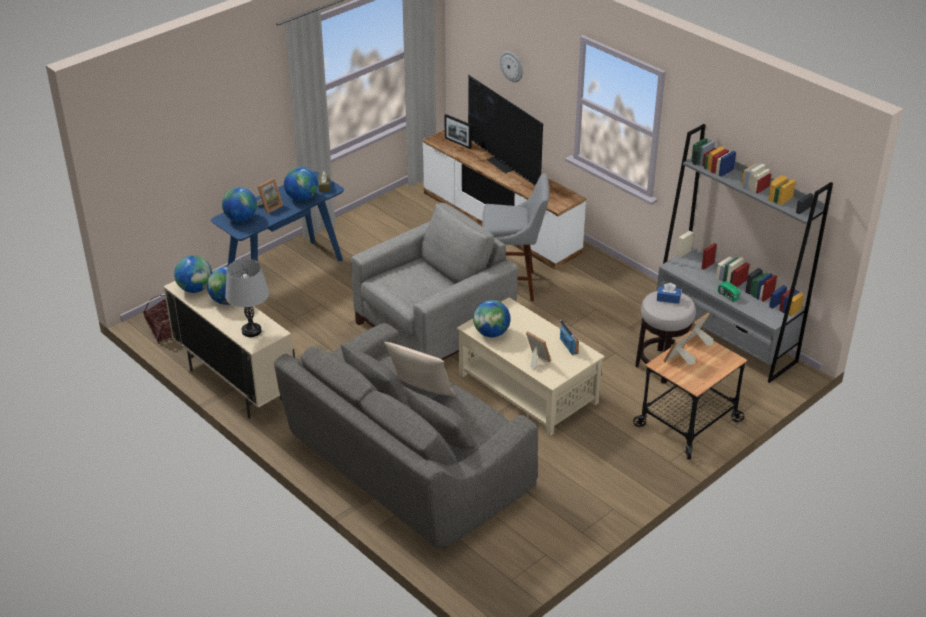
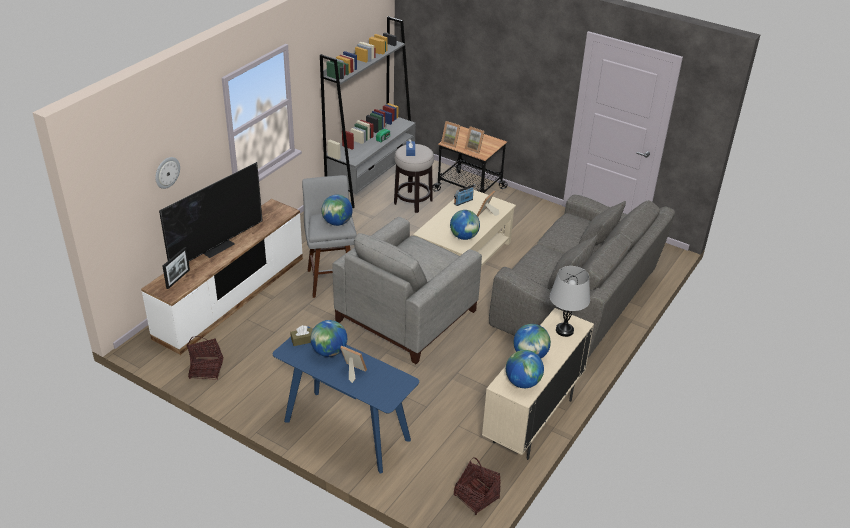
camera: 105 degrees left, 0 degrees up
globe [222,187,257,222] -> globe moved to [322,195,353,226]
grey armchair [351,203,518,360] -> grey armchair turned 90 degrees counterclockwise [332,217,482,364]
beige pillow [384,342,456,397] -> none
none -> basket [187,336,223,380]

